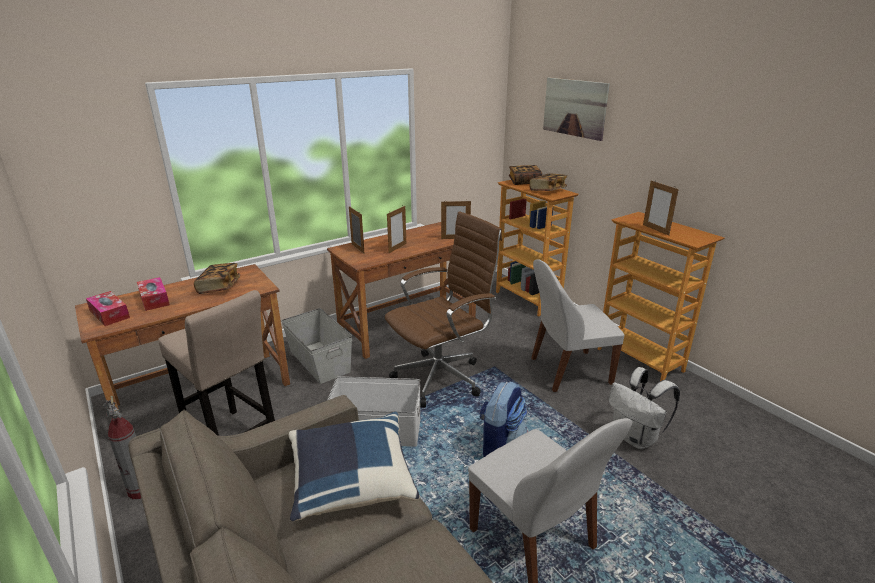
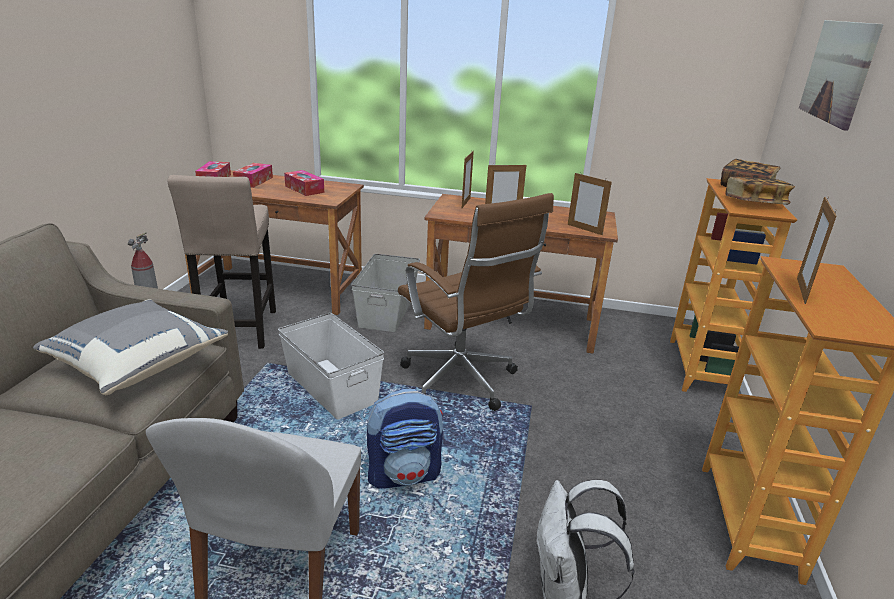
camera: 45 degrees right, 0 degrees up
book [194,263,240,294] -> tissue box [284,170,324,196]
blue pillow [288,412,420,522] -> grey pillow [33,299,228,395]
brown office chair [385,211,502,407] -> brown office chair turned 45 degrees clockwise [398,193,554,411]
white chair [531,259,624,392] -> none

